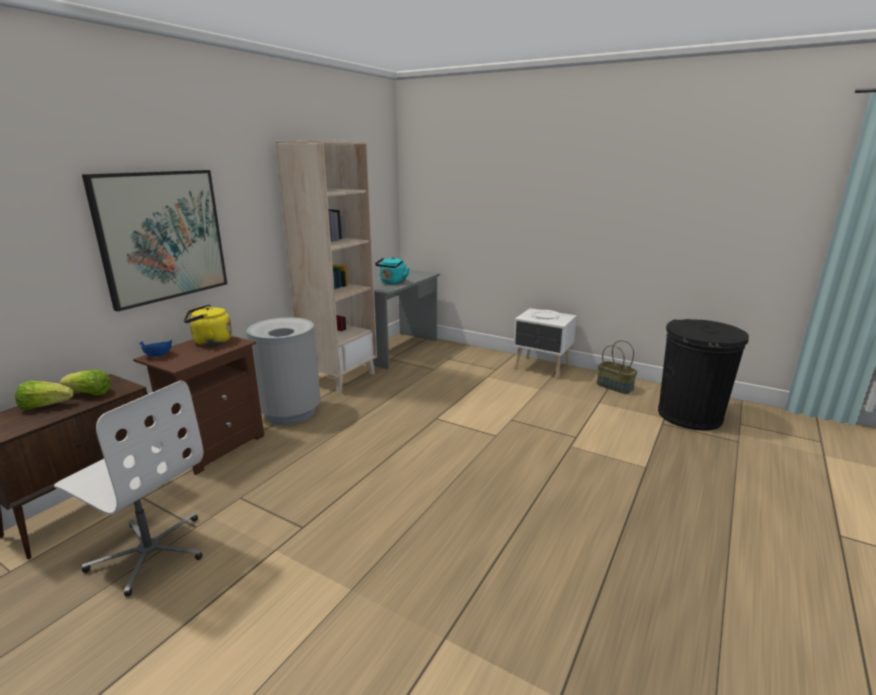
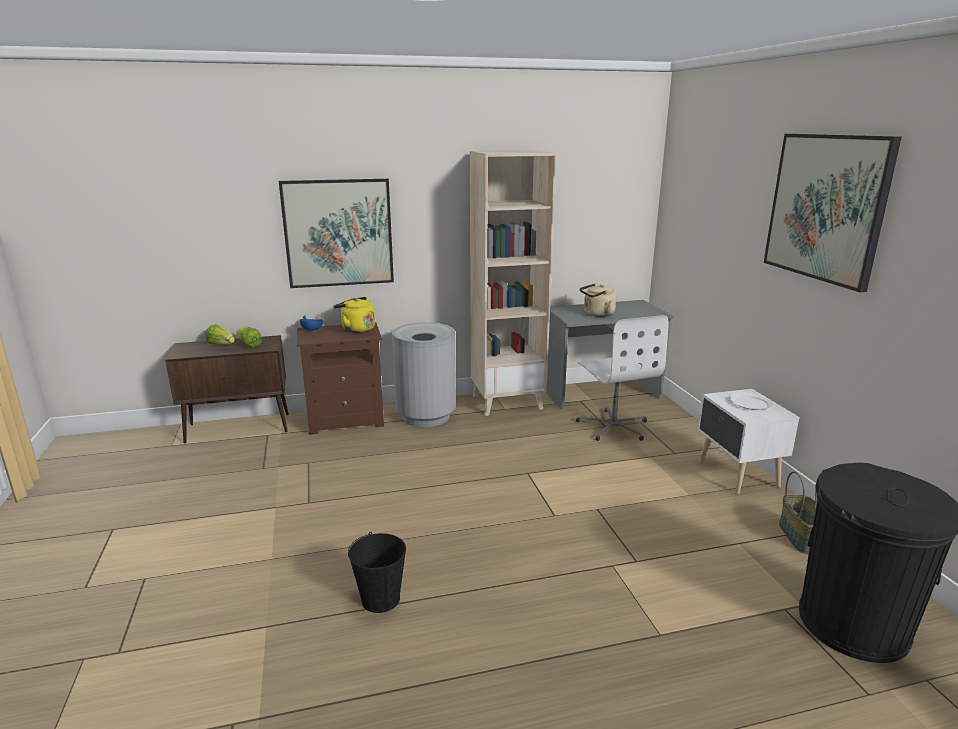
camera: 45 degrees right, 0 degrees up
white office chair [54,380,203,597] -> white office chair moved to [576,315,669,441]
turquoise kettle [375,257,410,284] -> beige kettle [580,283,616,317]
none -> black bucket [348,532,406,613]
none -> picture [764,134,902,292]

